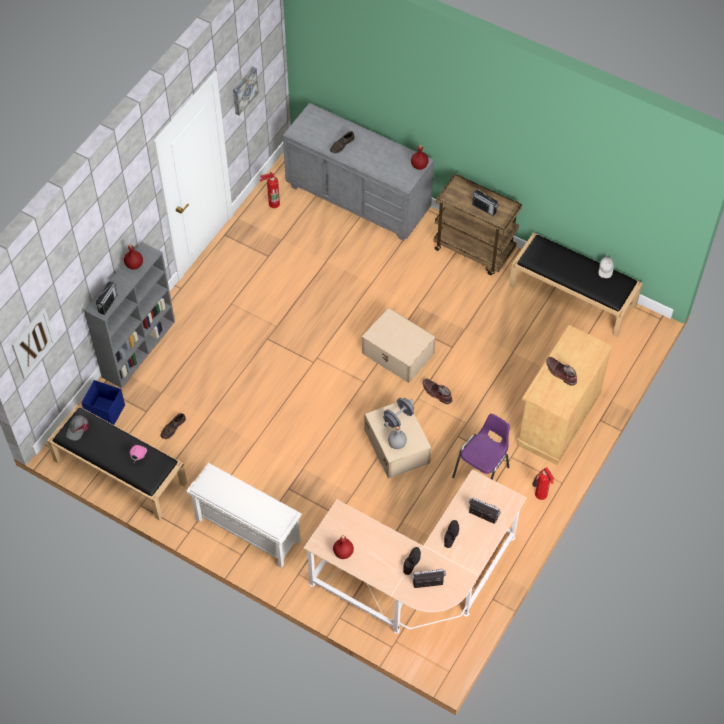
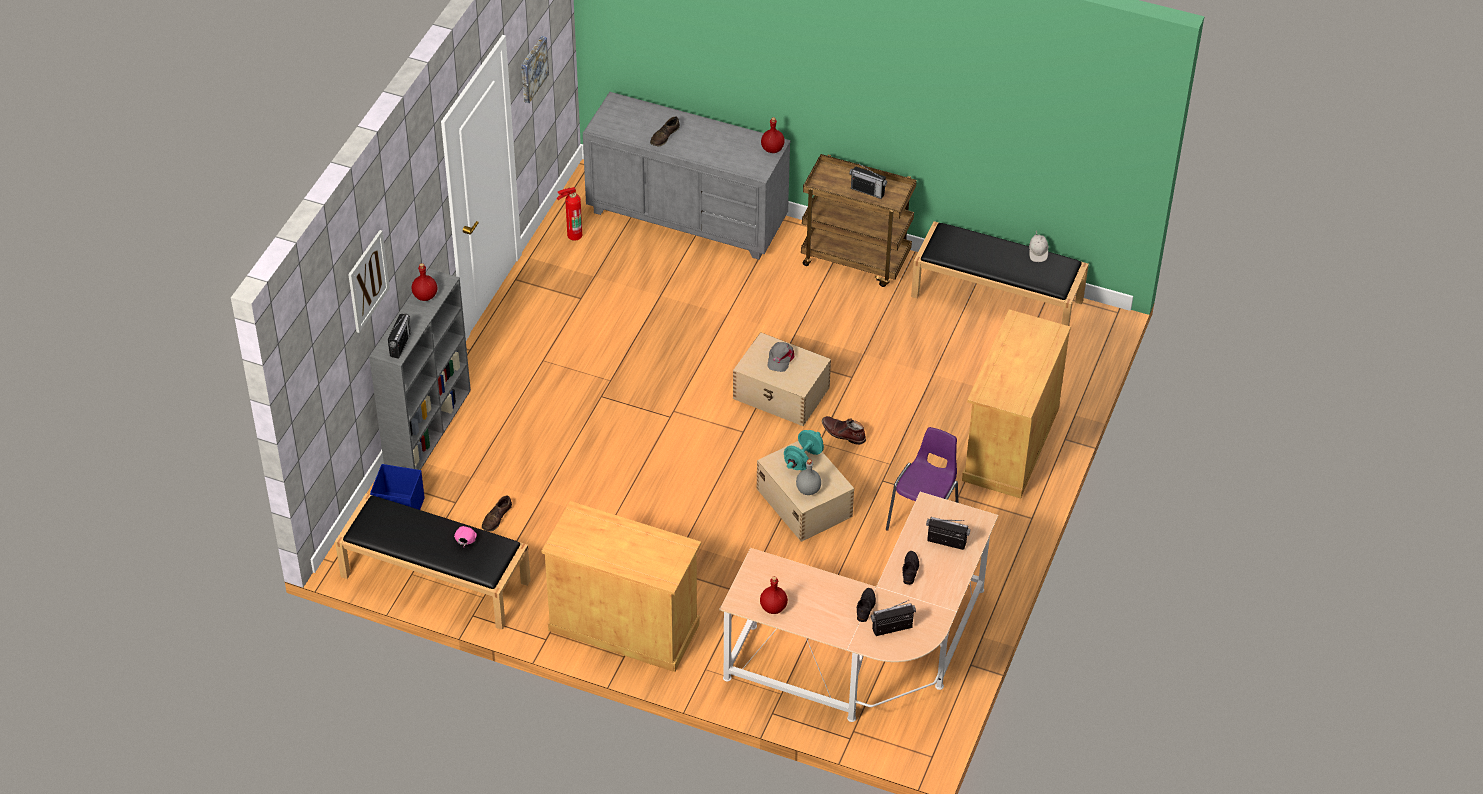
camera: 10 degrees left, 10 degrees down
picture [11,308,56,379] -> picture moved to [348,230,390,333]
grey cap [66,415,89,441] -> grey cap moved to [768,342,795,372]
white shoe rack [186,463,302,568] -> beige cabinet [542,501,701,672]
grey dumbbell [383,398,414,428] -> turquoise dumbbell [784,430,824,470]
fire extinguisher [532,467,554,500] -> none
brown boot [546,357,577,386] -> none

